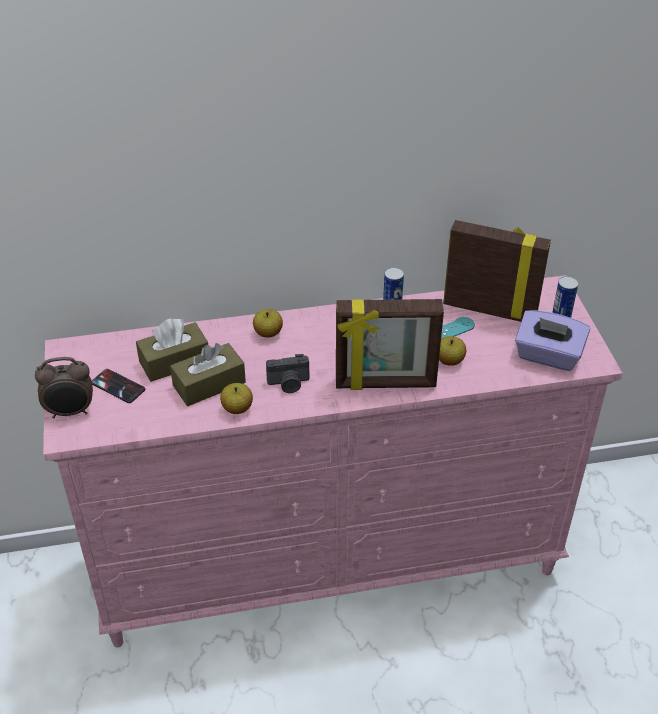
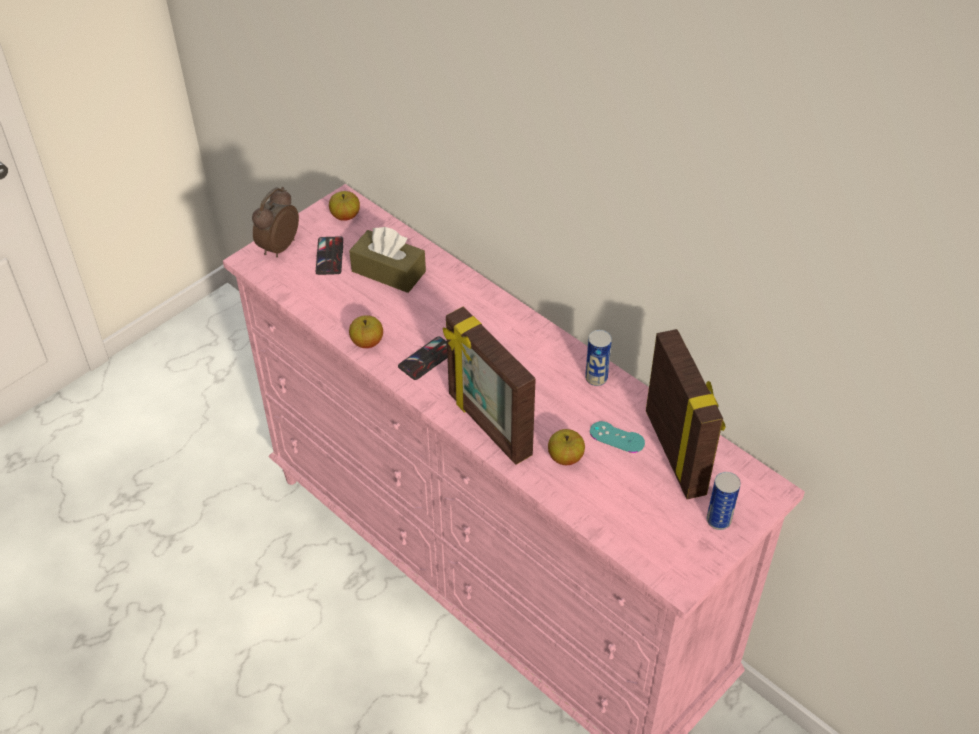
camera: 55 degrees right, 5 degrees up
alarm clock [35,357,93,418] -> alarm clock turned 75 degrees clockwise [252,187,299,258]
brown tissue box [170,343,246,406] -> none
apple [253,309,283,338] -> apple moved to [329,191,360,221]
camera [266,354,310,393] -> phone [398,336,447,380]
purple tissue box [515,310,590,371] -> none

